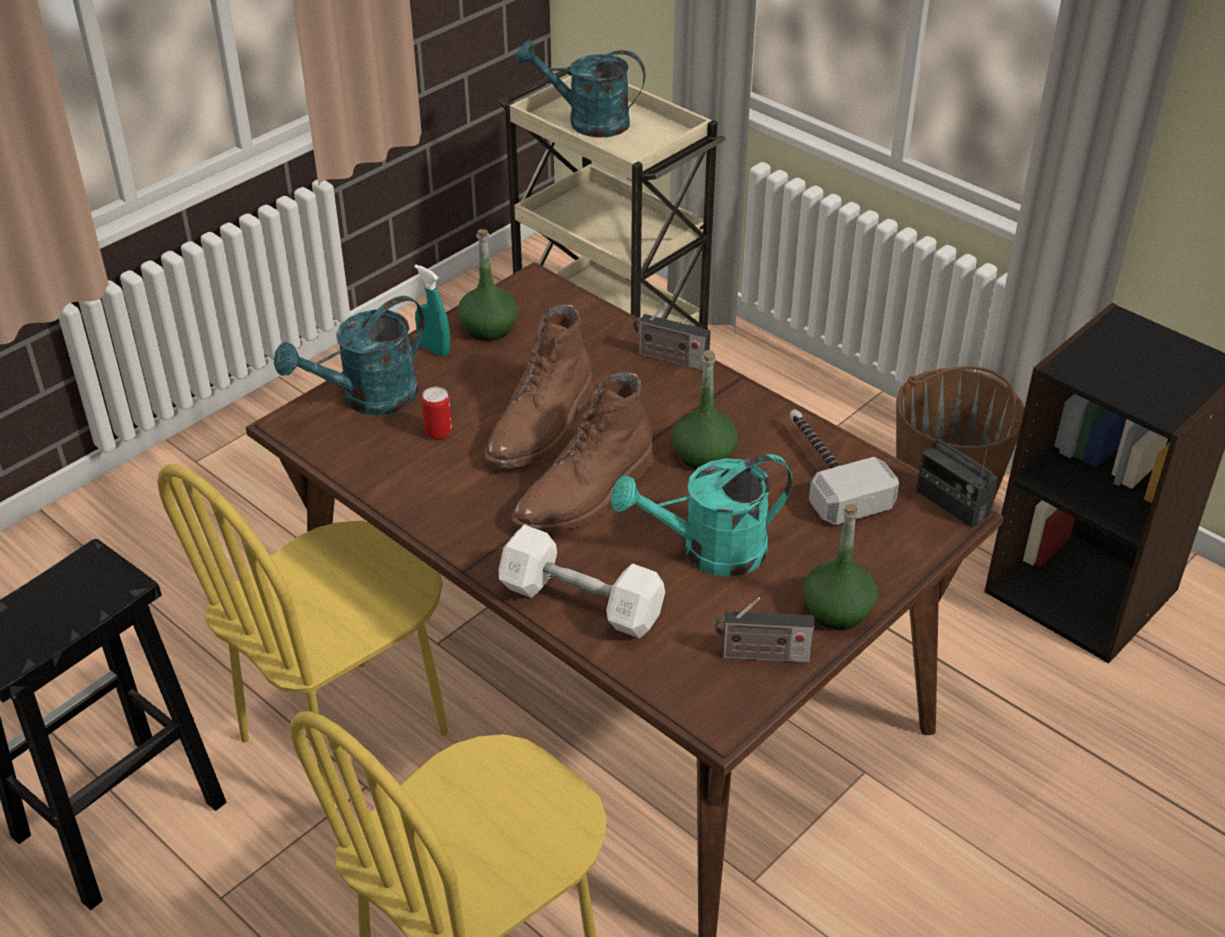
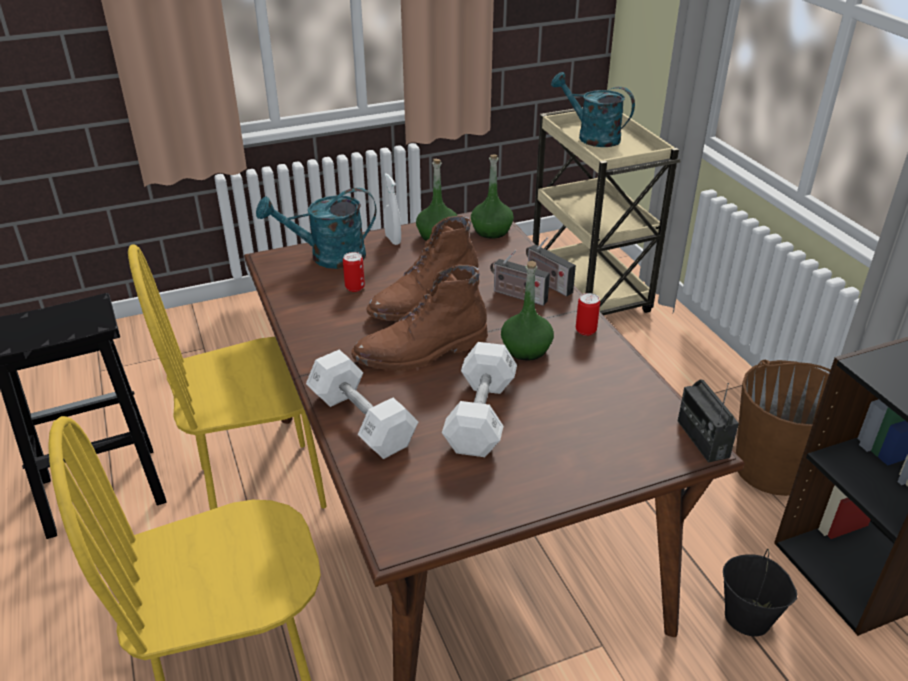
camera: 25 degrees right, 5 degrees down
turquoise spray bottle [414,264,450,356] -> white spray bottle [384,173,401,245]
turquoise watering can [611,454,792,577] -> white dumbbell [442,342,517,457]
radio [715,597,814,663] -> radio moved to [490,250,550,306]
hammer [790,409,899,525] -> none
green bottle [803,504,878,630] -> green bottle moved to [471,155,514,239]
none -> can [576,293,600,336]
none -> black bucket [723,549,797,636]

